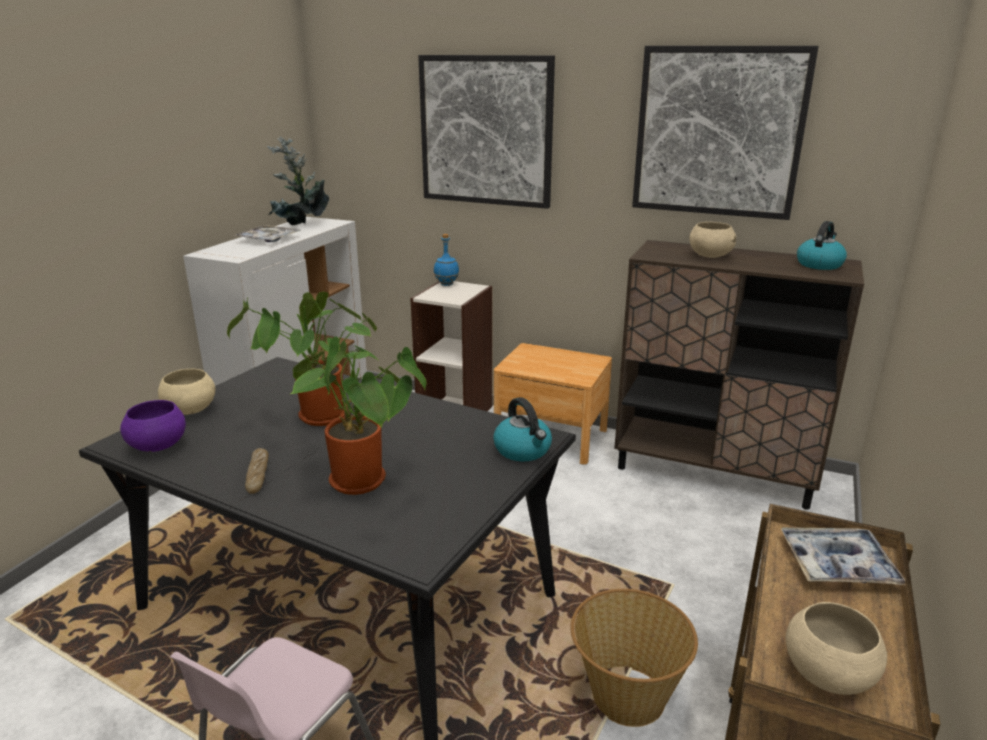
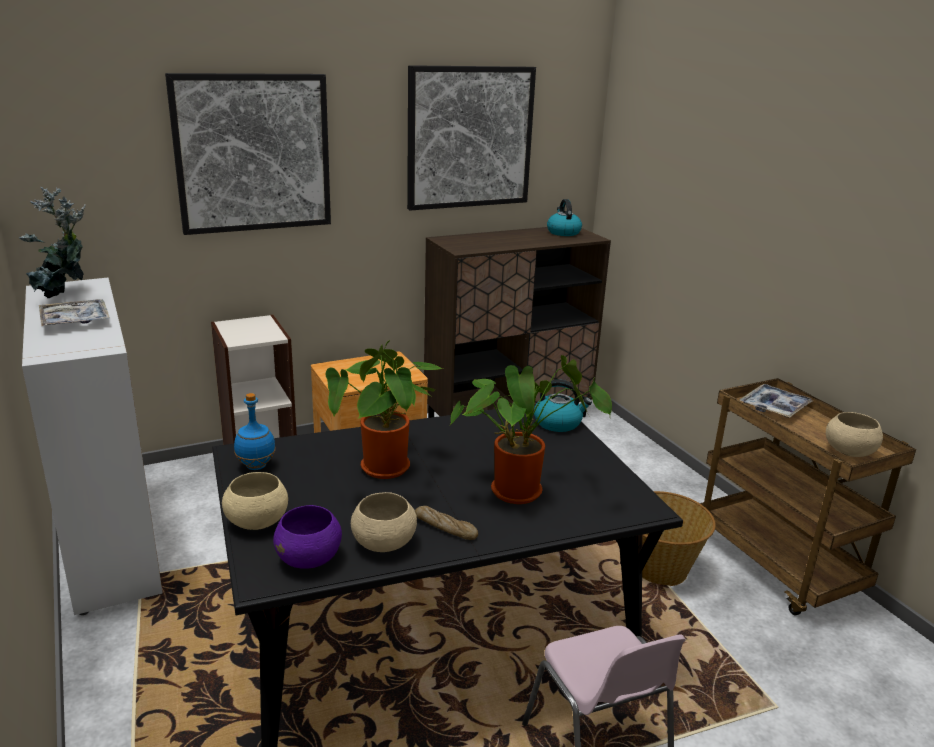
camera: 50 degrees left, 0 degrees up
blue bottle [434,234,459,286] -> blue bottle moved to [234,393,276,470]
beige bowl [689,222,736,258] -> beige bowl moved to [351,492,417,552]

